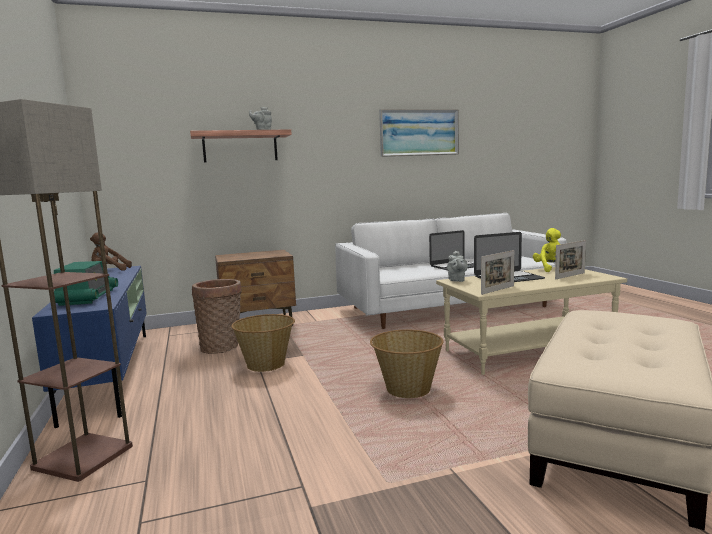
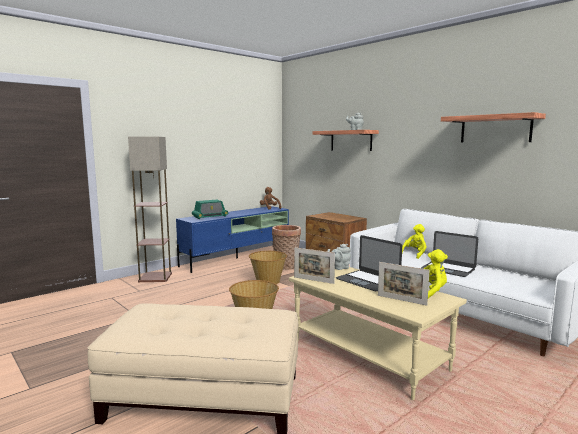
camera: 65 degrees right, 0 degrees up
picture [379,109,459,157] -> shelf [441,112,546,142]
none -> yellow plush toy [402,224,426,259]

